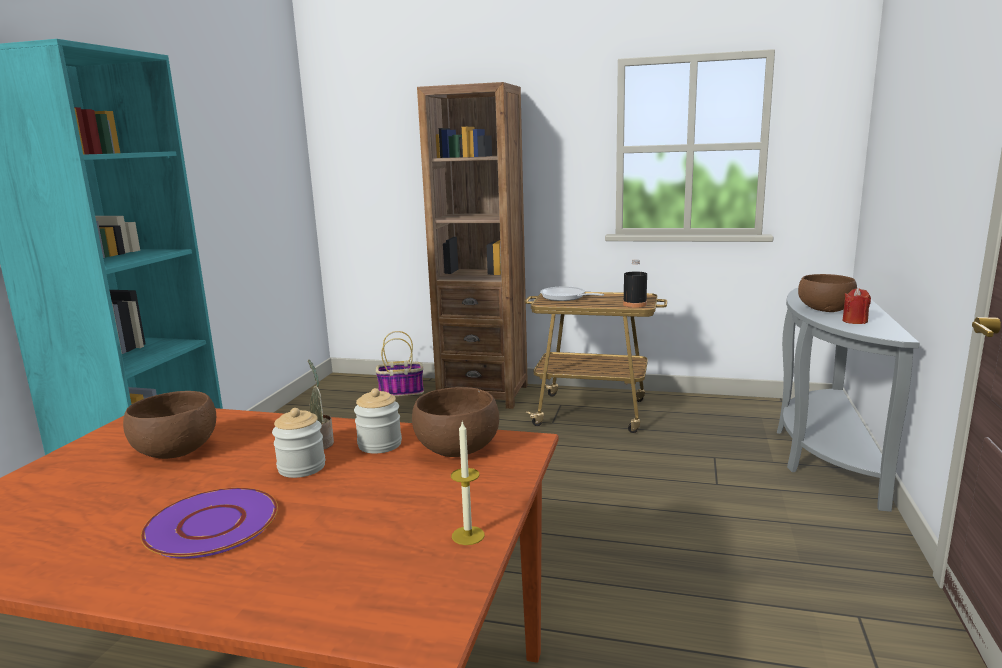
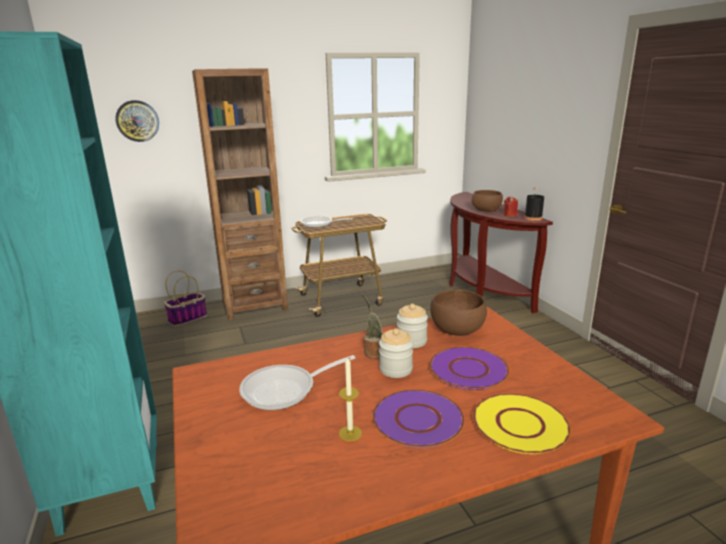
camera: 35 degrees left, 5 degrees up
brown bowl [123,391,216,459] -> frying pan [239,355,355,410]
candle [451,421,485,545] -> candle moved to [339,358,362,441]
black bottle [623,259,647,308] -> black bottle moved to [525,186,544,221]
grey console table [777,287,919,512] -> brown console table [449,192,553,313]
none -> wall clock [115,100,159,142]
none -> purple plate [429,347,509,390]
none -> yellow plate [473,393,571,454]

